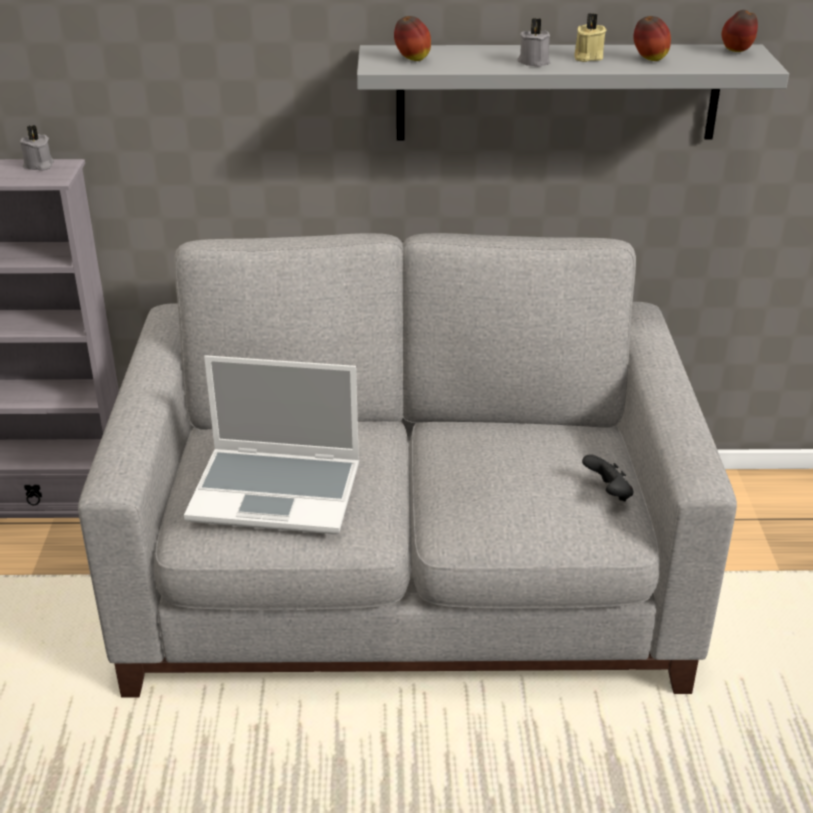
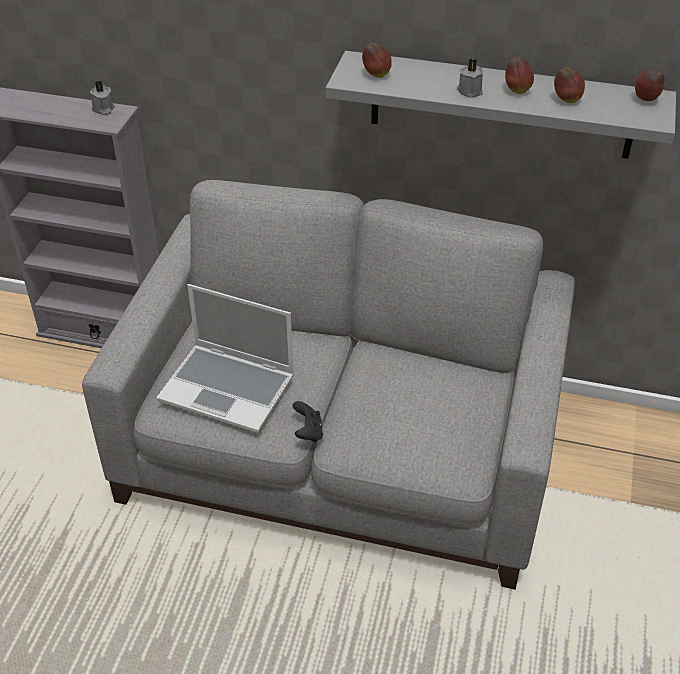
camera: 15 degrees right, 10 degrees up
beige candle [574,13,607,62] -> apple [505,57,534,94]
black game controller [582,454,633,502] -> black game controller moved to [292,401,323,442]

